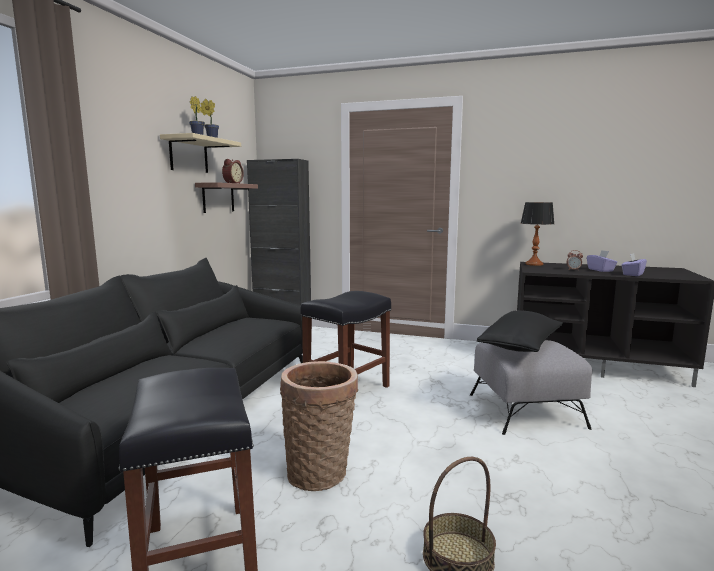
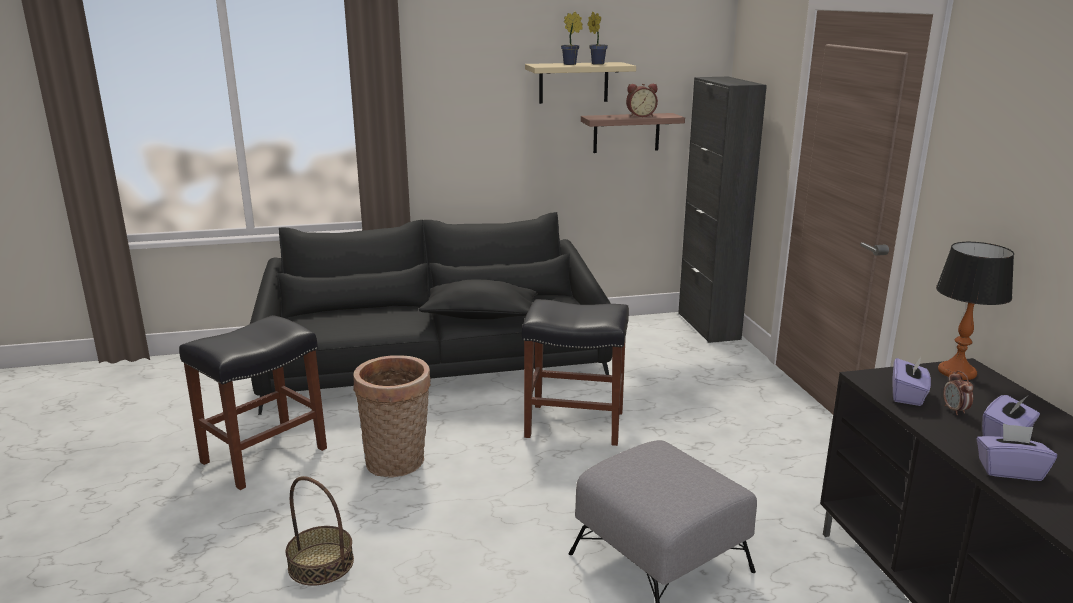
camera: 60 degrees right, 10 degrees up
black pillow [477,310,563,352] -> black pillow moved to [419,280,538,319]
none -> purple tissue box [893,357,931,406]

